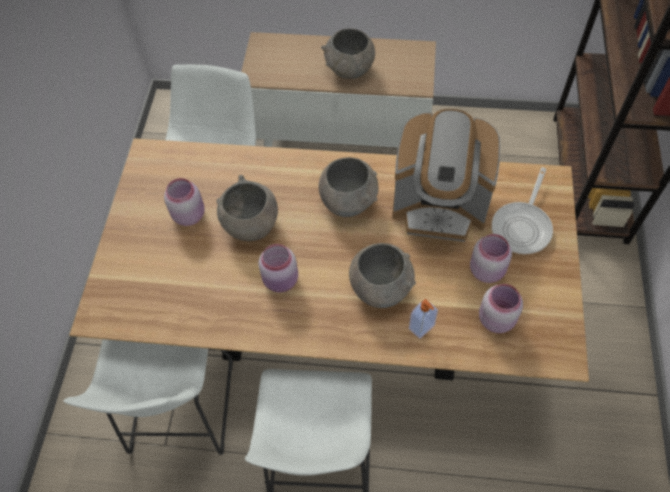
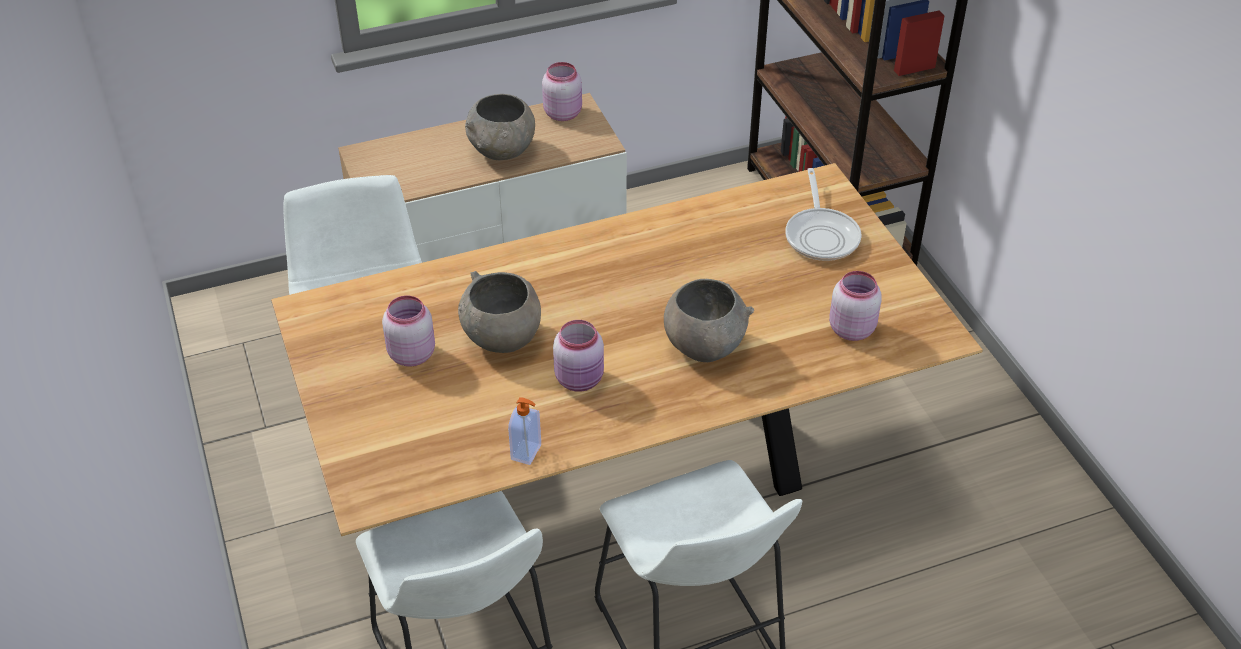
camera: 30 degrees left, 15 degrees down
grey bowl [319,157,379,217] -> none
coffee machine [392,109,500,242] -> none
soap dispenser [409,299,438,339] -> soap dispenser moved to [508,397,541,465]
pink jar [470,234,512,283] -> pink jar moved to [542,62,582,121]

